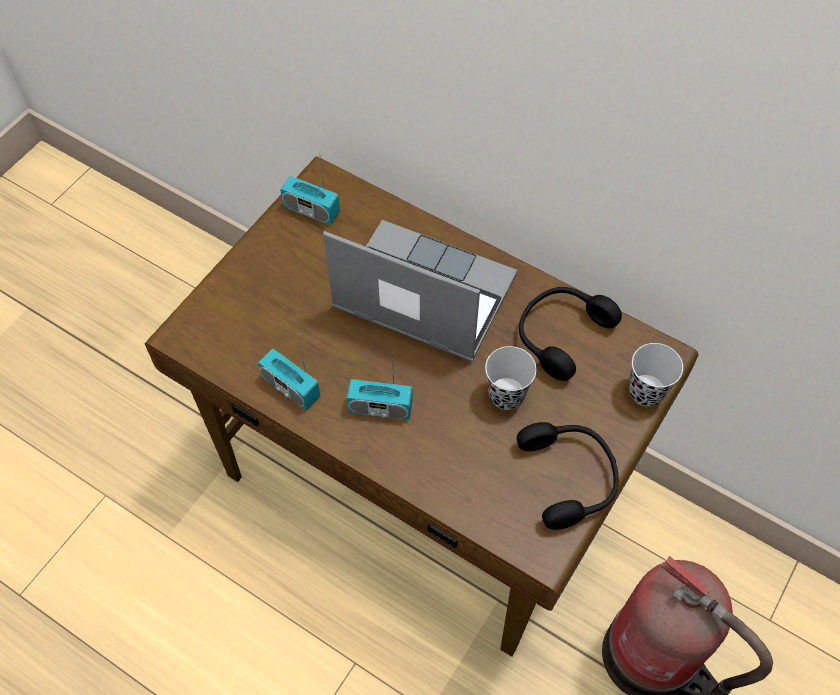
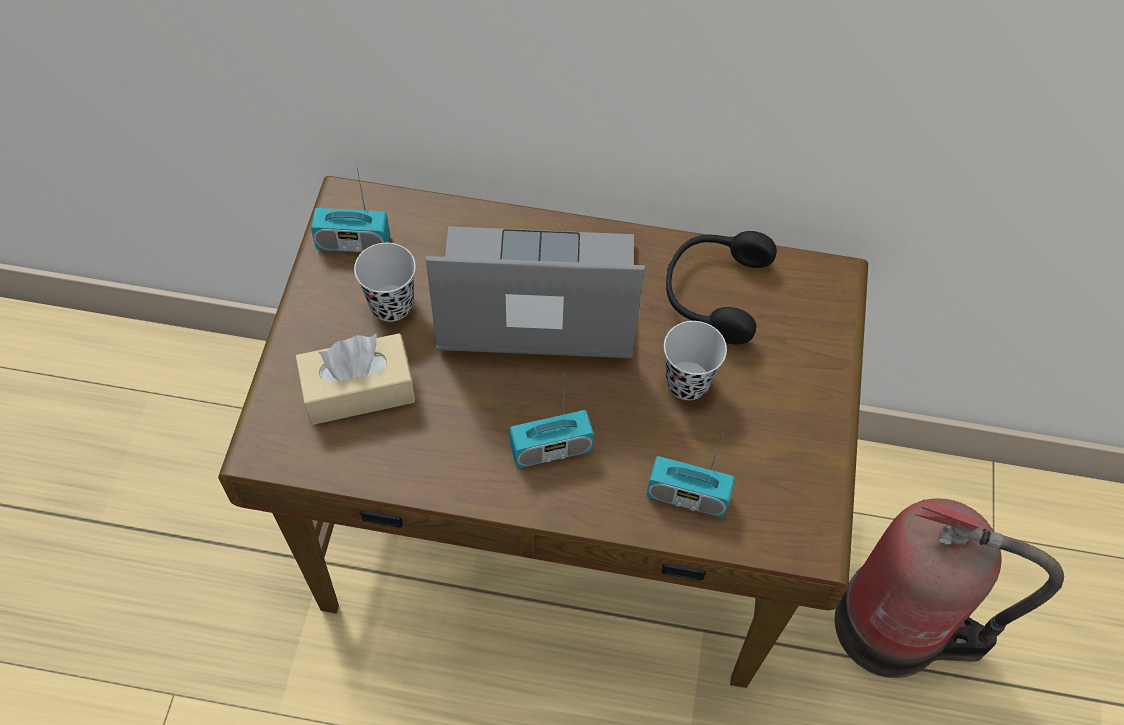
camera: 25 degrees left, 0 degrees up
radio [258,342,320,410] -> radio moved to [646,432,735,517]
black headphones [517,422,619,530] -> none
black cup [629,343,683,407] -> black cup moved to [354,243,416,322]
none -> beige tissue box [295,333,415,425]

